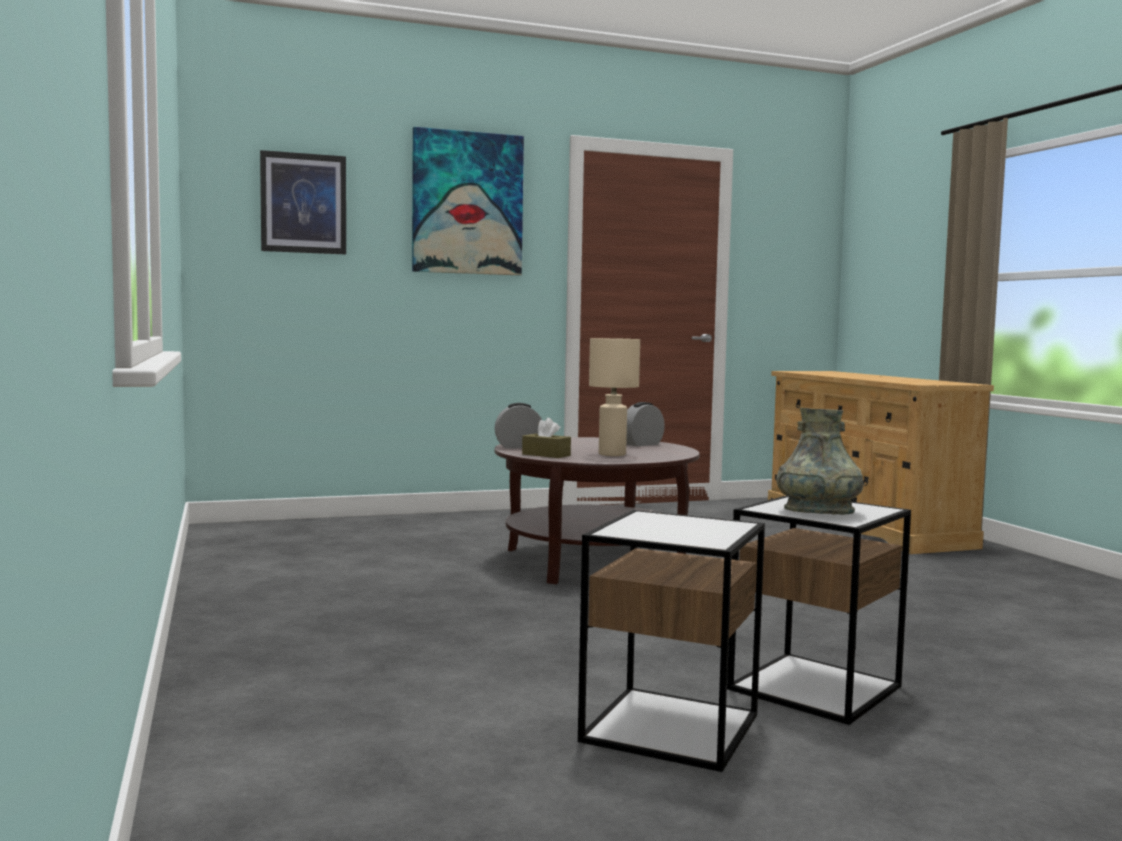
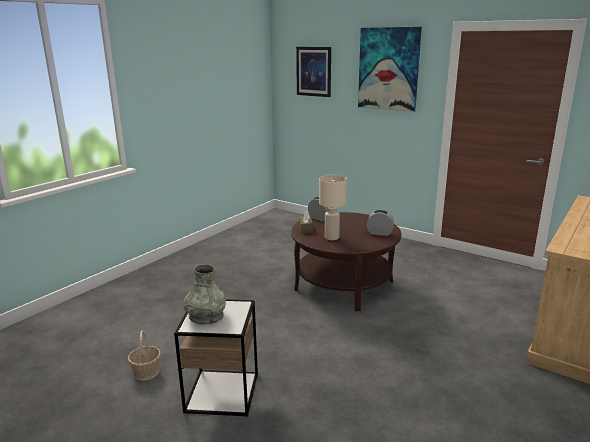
camera: 55 degrees right, 15 degrees up
side table [578,510,765,772] -> basket [128,330,161,380]

